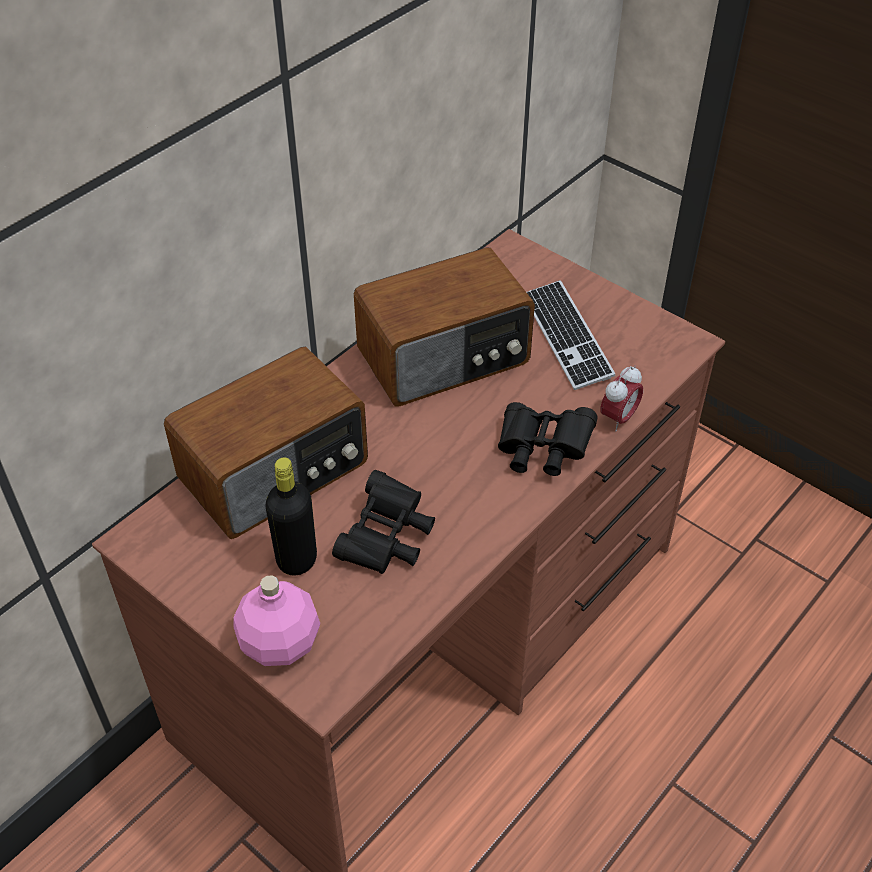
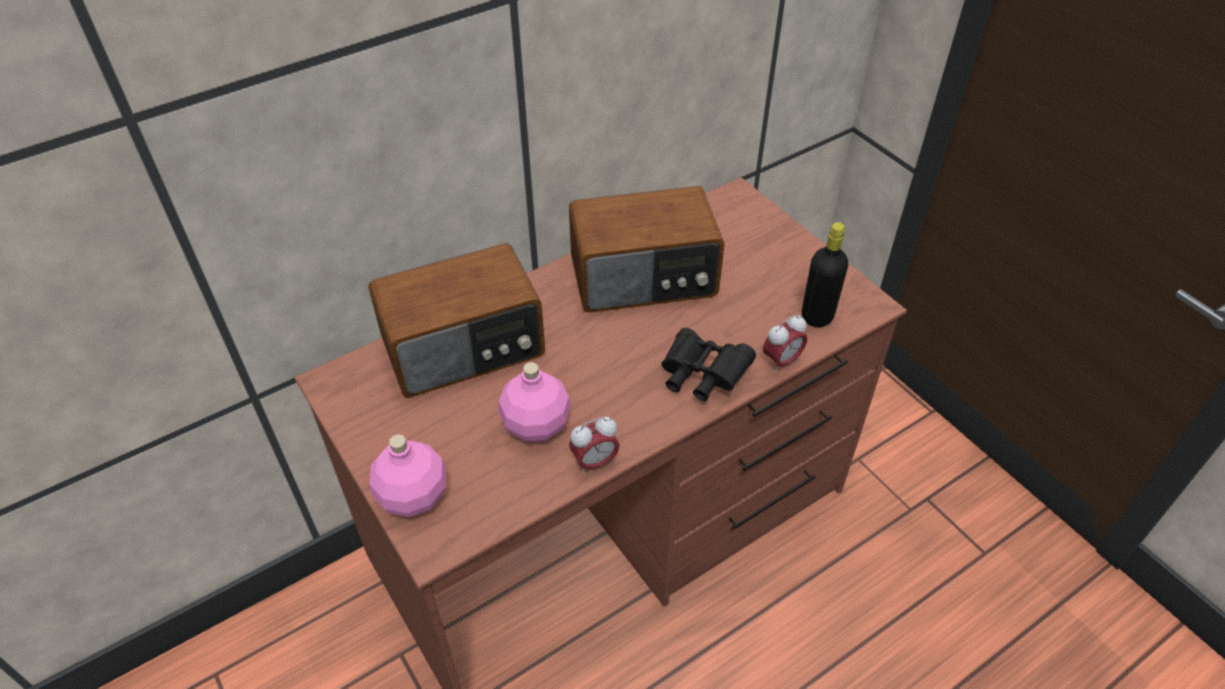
camera: 15 degrees right, 0 degrees up
black bottle [265,457,317,575] -> black bottle moved to [802,222,848,327]
black binoculars [332,470,435,574] -> pink bottle [498,362,571,442]
keyboard [526,280,615,390] -> none
none -> alarm clock [569,417,620,474]

